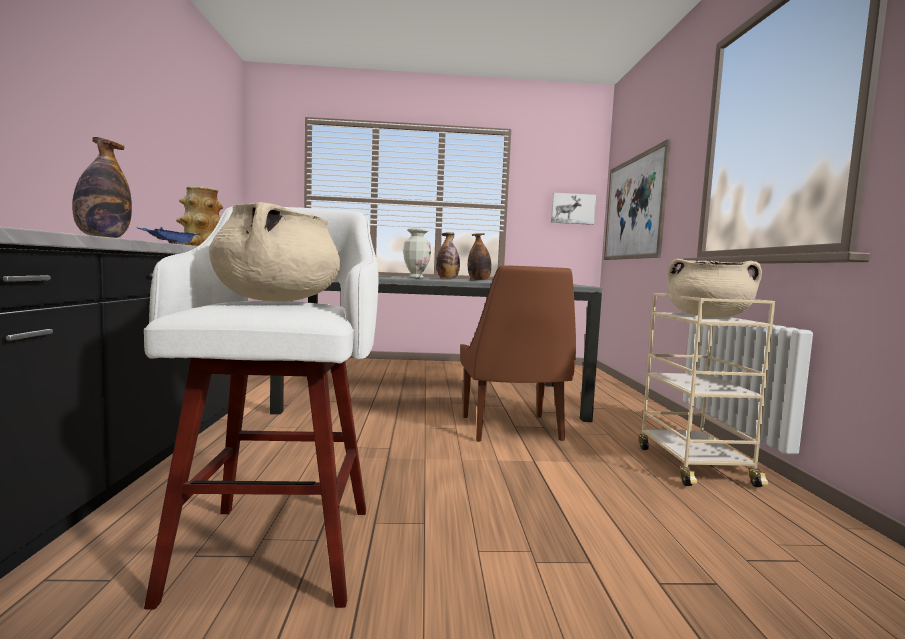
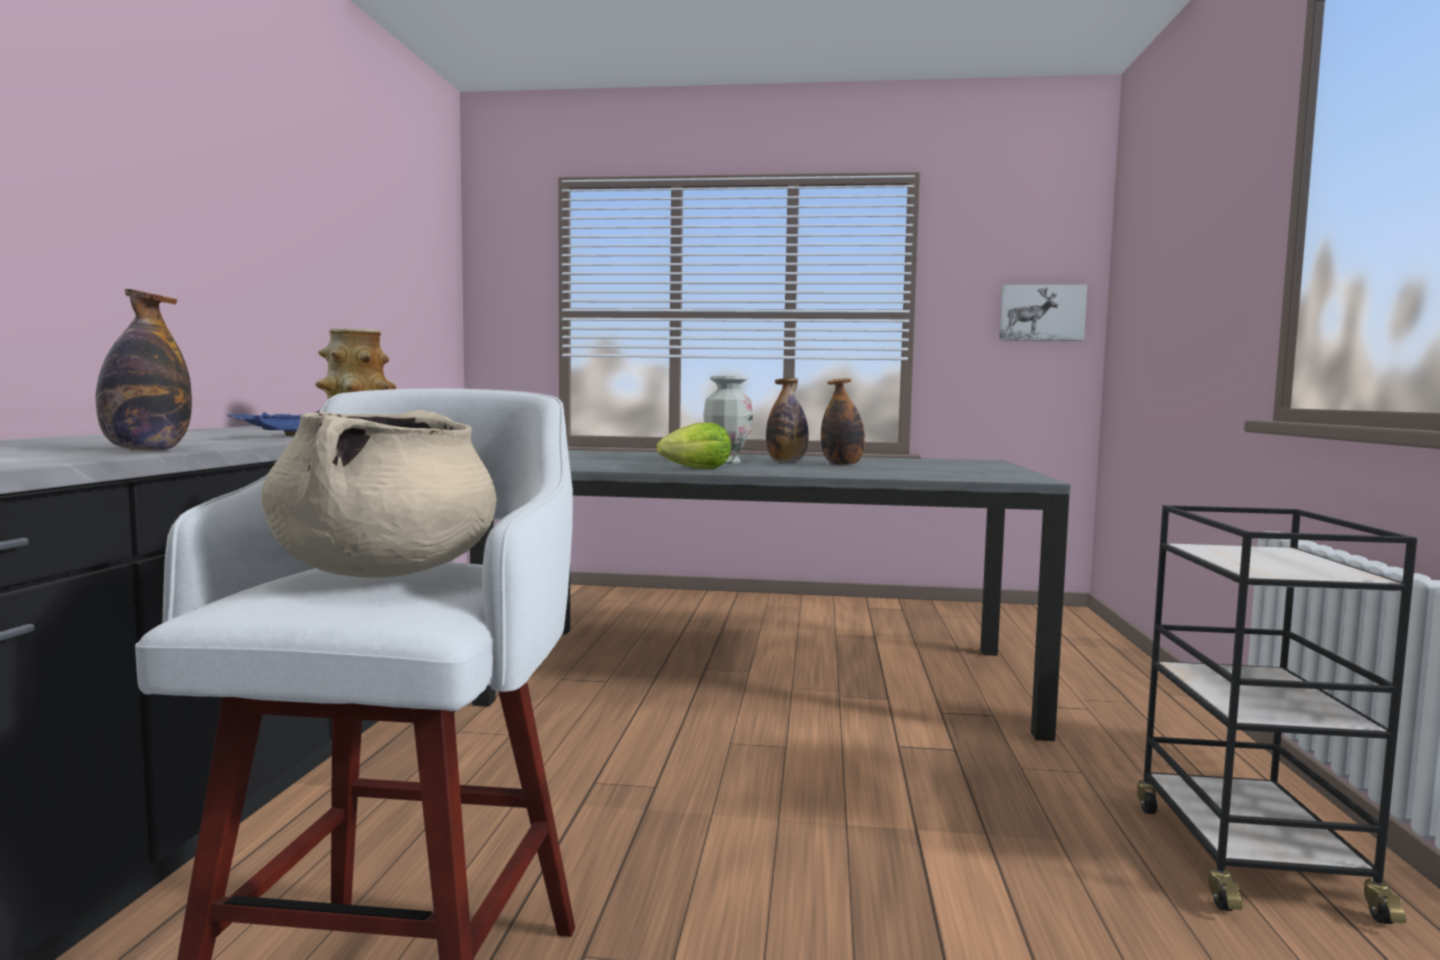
camera: 10 degrees right, 0 degrees up
brown chair [460,265,576,442] -> none
picture [604,139,671,260] -> none
beige cart [639,293,775,487] -> black cart [1137,505,1417,924]
beige cooking pot [668,259,762,317] -> none
none -> lettuce [657,422,731,469]

